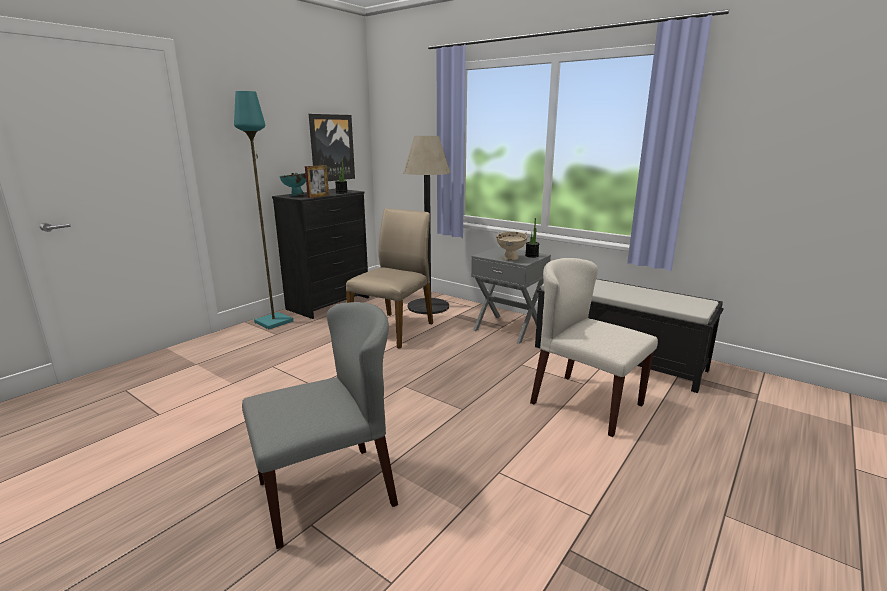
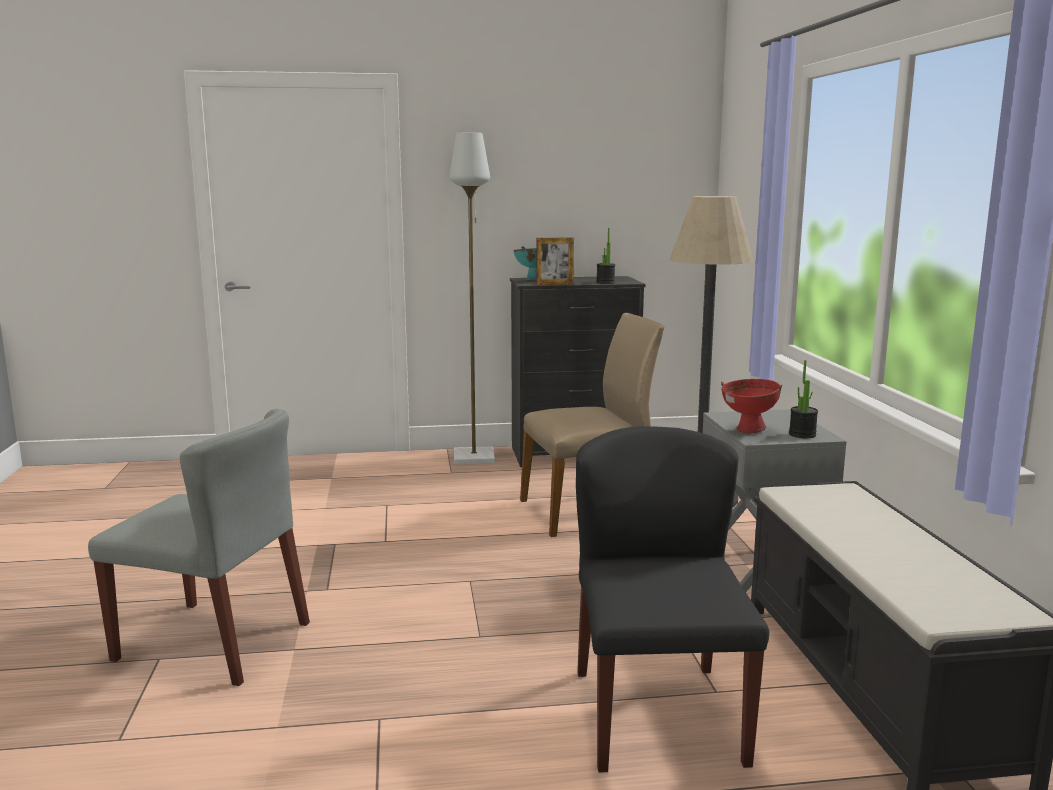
camera: 45 degrees right, 5 degrees down
turquoise floor lamp [234,91,293,329] -> grey floor lamp [450,133,495,465]
picture [309,114,355,181] -> none
beige bowl [496,231,527,261] -> red bowl [721,379,783,433]
beige chair [530,258,658,437] -> black chair [576,426,769,773]

